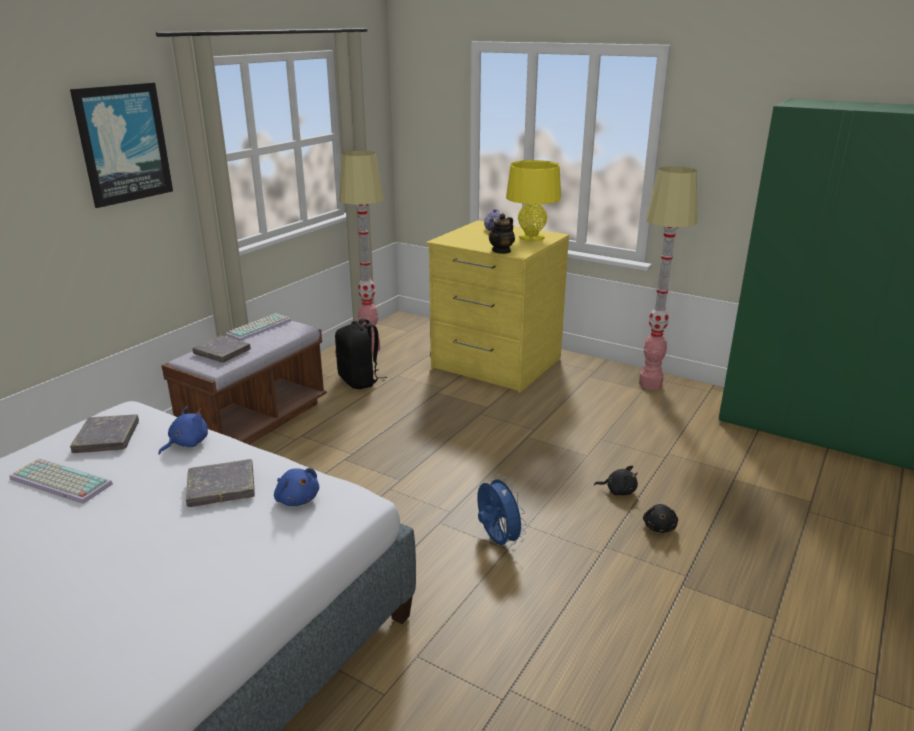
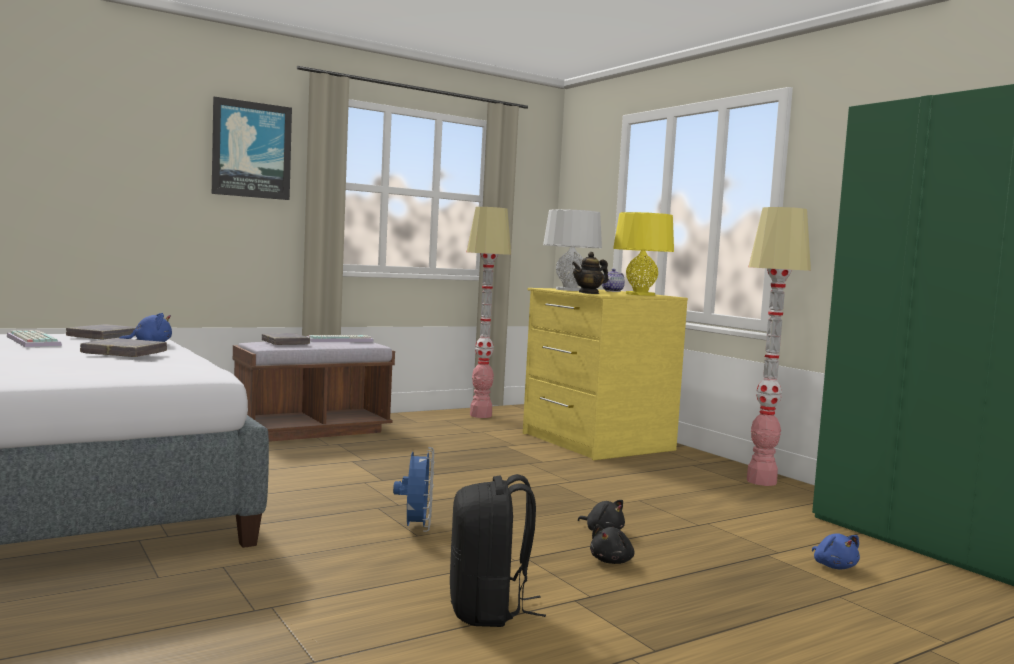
camera: 25 degrees right, 20 degrees down
blue plush toy [274,468,319,507] -> blue plush toy moved to [812,533,860,570]
black backpack [335,318,387,389] -> black backpack moved to [450,474,546,627]
none -> grey table lamp [543,209,602,291]

